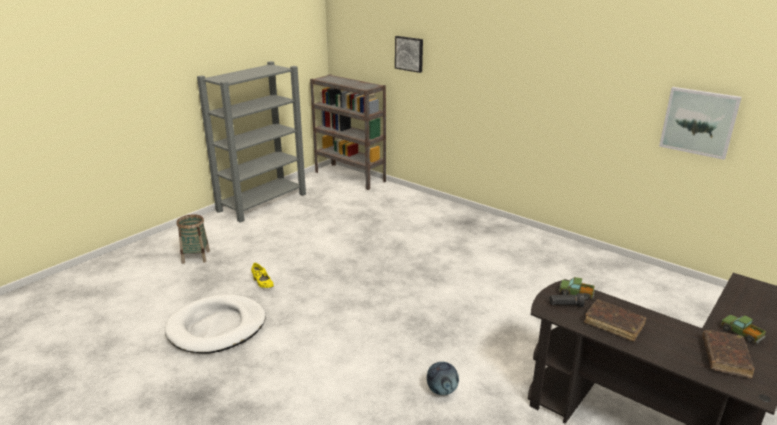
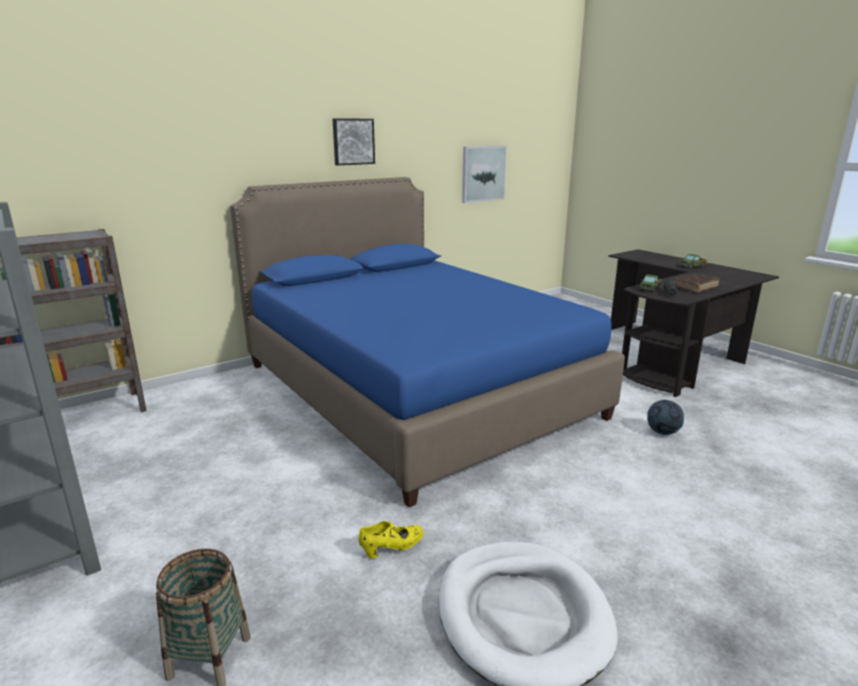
camera: 75 degrees left, 5 degrees down
picture [395,36,423,73] -> picture moved to [333,118,375,165]
brown book [702,330,754,378] -> none
none -> blue bed [230,177,625,507]

